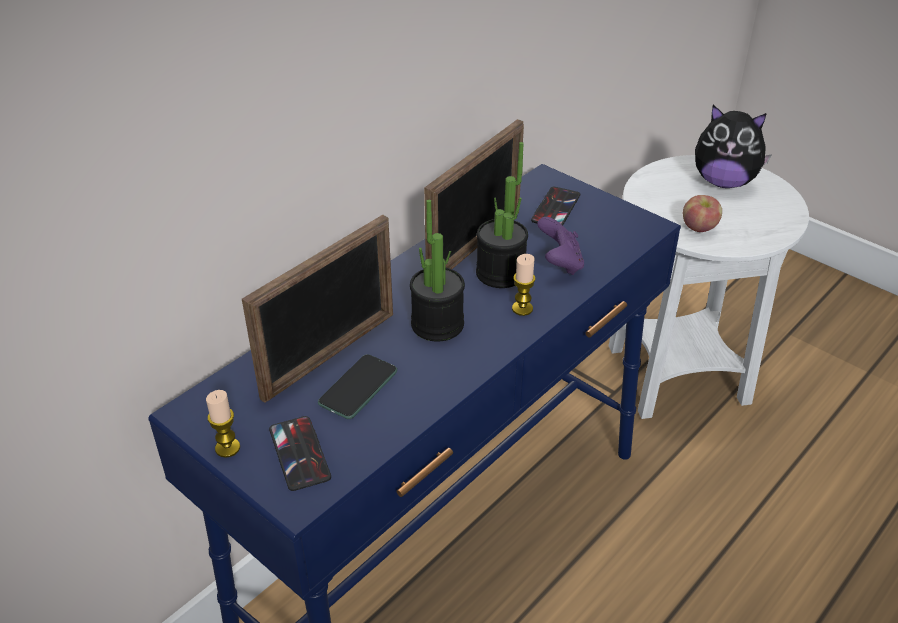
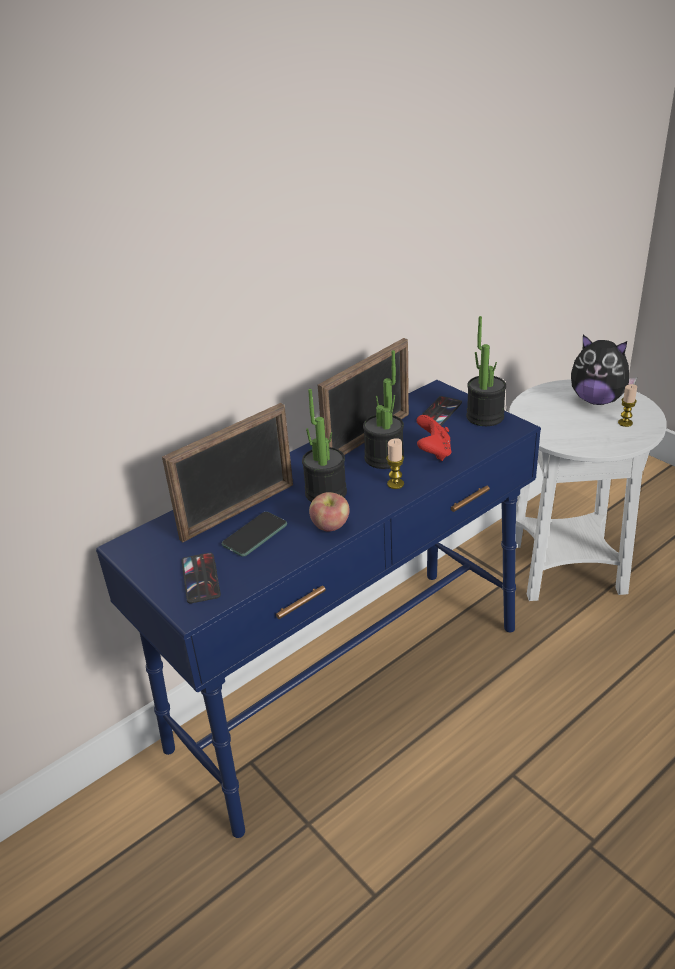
camera: 10 degrees right, 5 degrees down
candle [206,390,240,458] -> candle moved to [618,384,637,427]
purple game controller [537,217,584,275] -> red game controller [416,415,451,461]
apple [683,195,722,232] -> apple moved to [309,492,350,531]
none -> potted plant [466,316,506,426]

